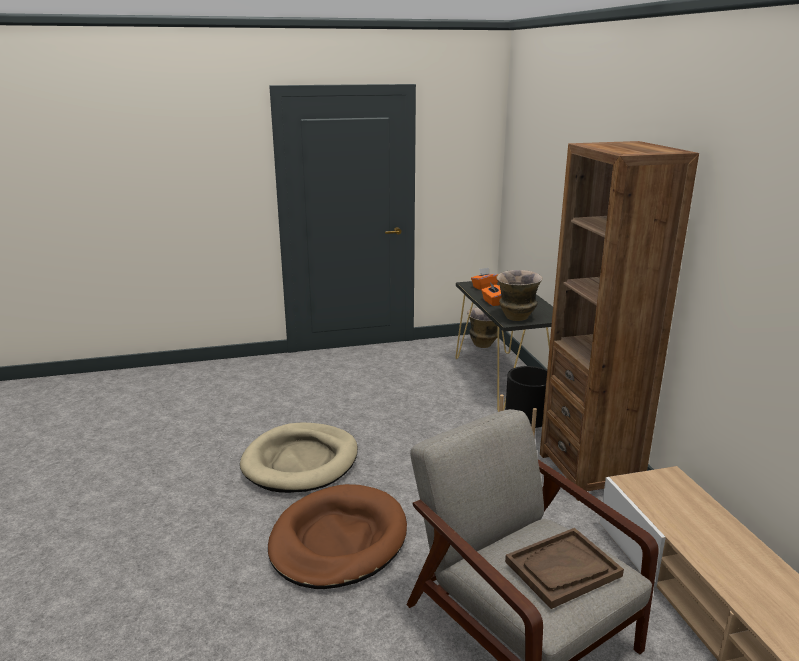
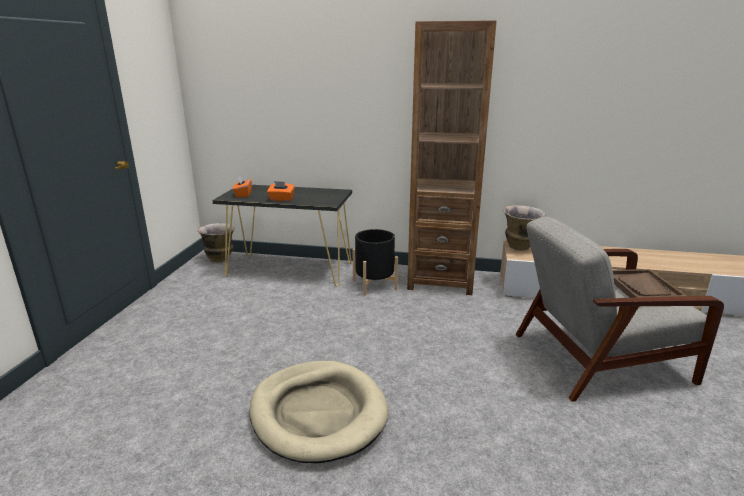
camera: 65 degrees left, 0 degrees up
brown dog bed [268,484,407,589] -> none
vase [496,270,543,321] -> vase moved to [503,205,546,251]

